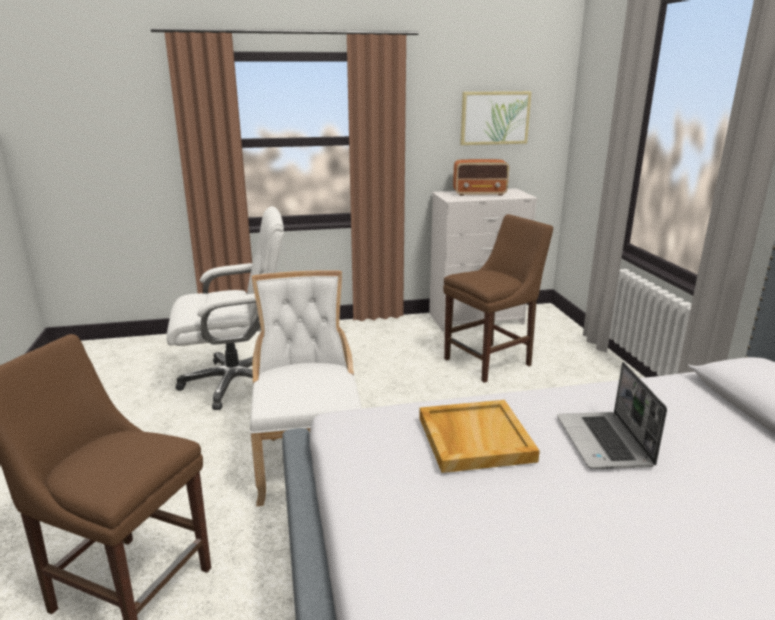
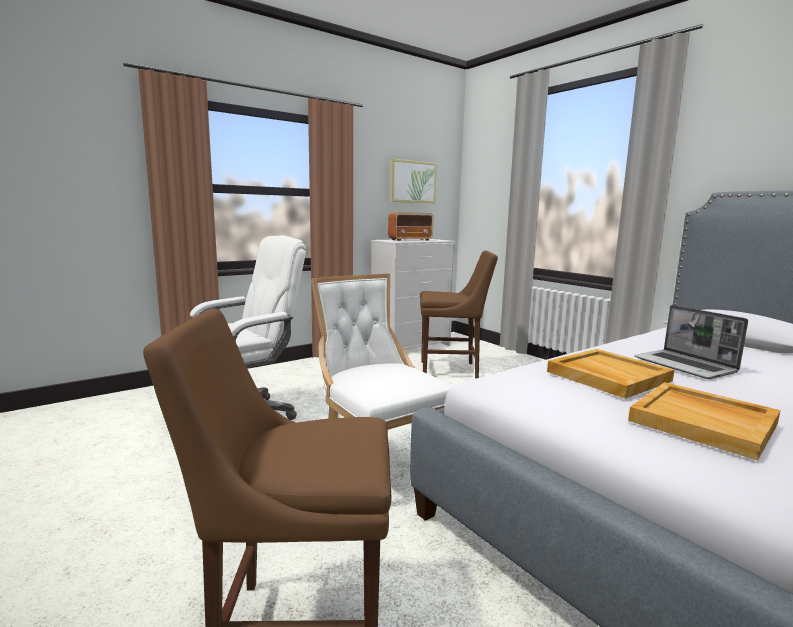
camera: 25 degrees left, 10 degrees down
brown chair [443,214,553,383] -> brown chair turned 60 degrees clockwise [420,251,498,379]
none -> beige tray [628,382,781,461]

